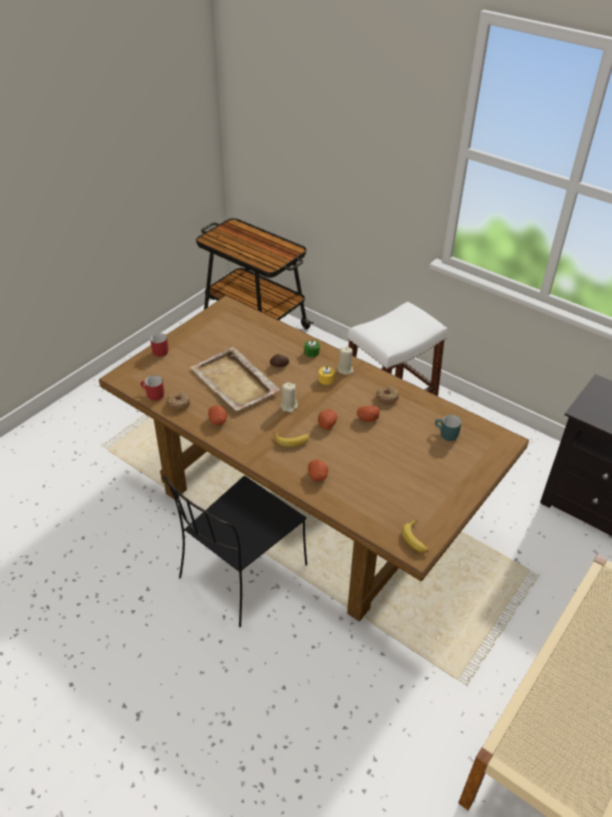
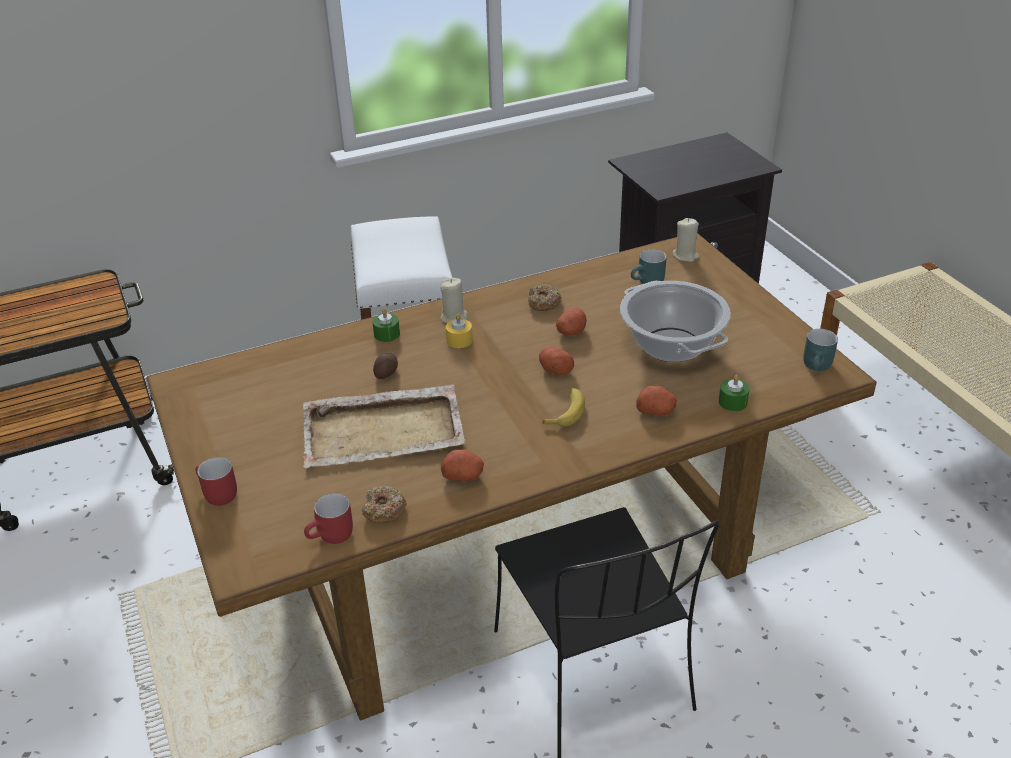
camera: 60 degrees left, 5 degrees down
beige candle [280,382,298,413] -> beige candle moved to [672,218,700,262]
banana [402,519,429,552] -> turquoise mug [803,329,838,371]
none -> cooking pot [620,281,731,362]
none -> green candle [719,375,750,411]

